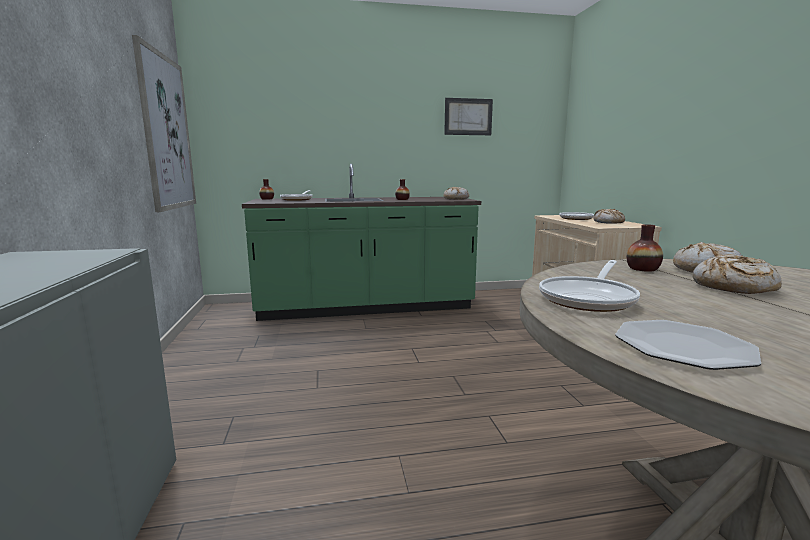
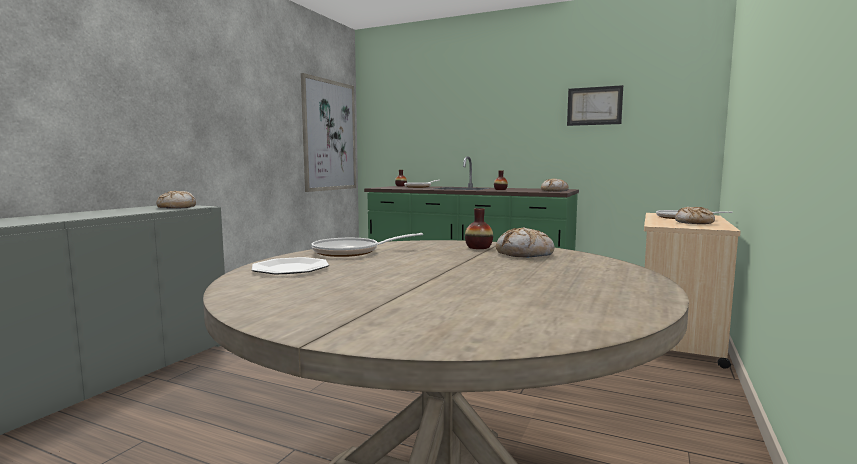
camera: 35 degrees right, 5 degrees down
bread [693,254,782,294] -> bread moved to [156,191,196,209]

